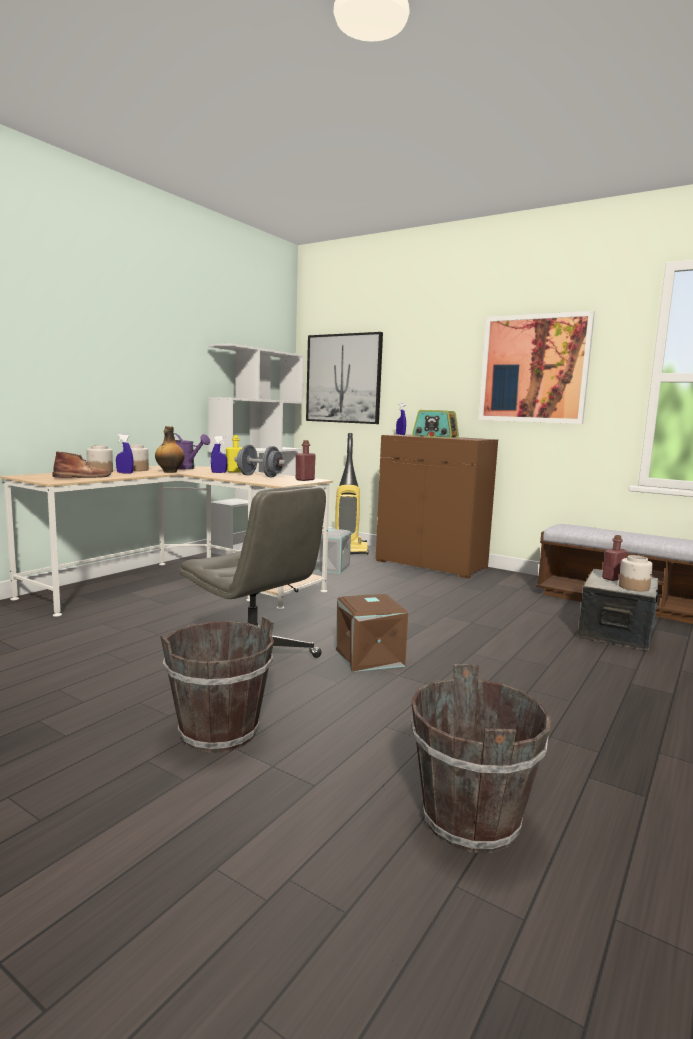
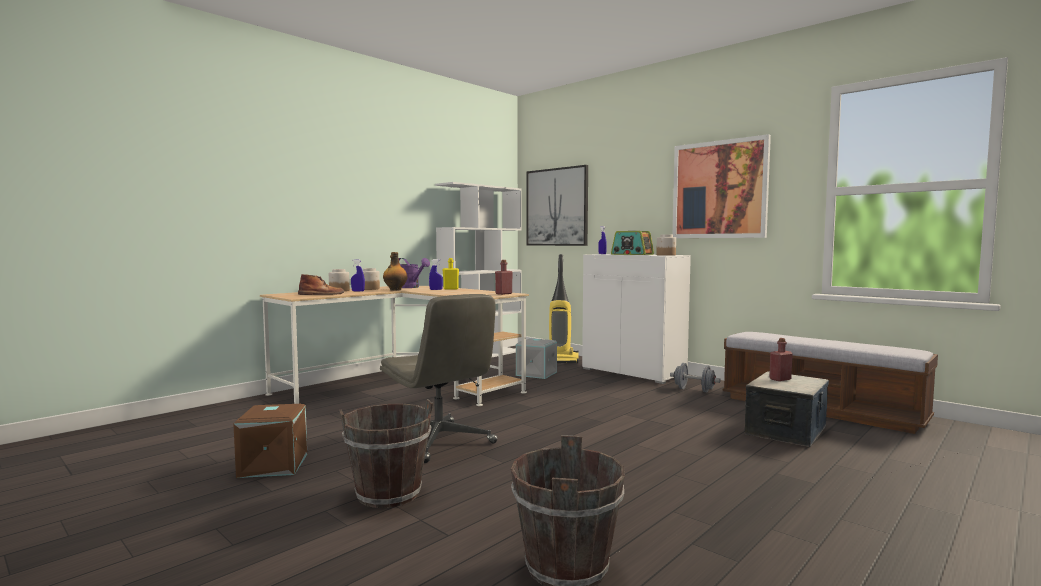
camera: 10 degrees right, 5 degrees down
grey dumbbell [234,445,286,477] -> grey dumbbell moved to [670,363,720,392]
brown storage box [335,594,408,672] -> brown storage box moved to [233,404,307,478]
brown cabinet [376,434,498,579] -> white cabinet [582,254,691,384]
jar [619,555,653,591] -> jar moved to [656,234,676,256]

